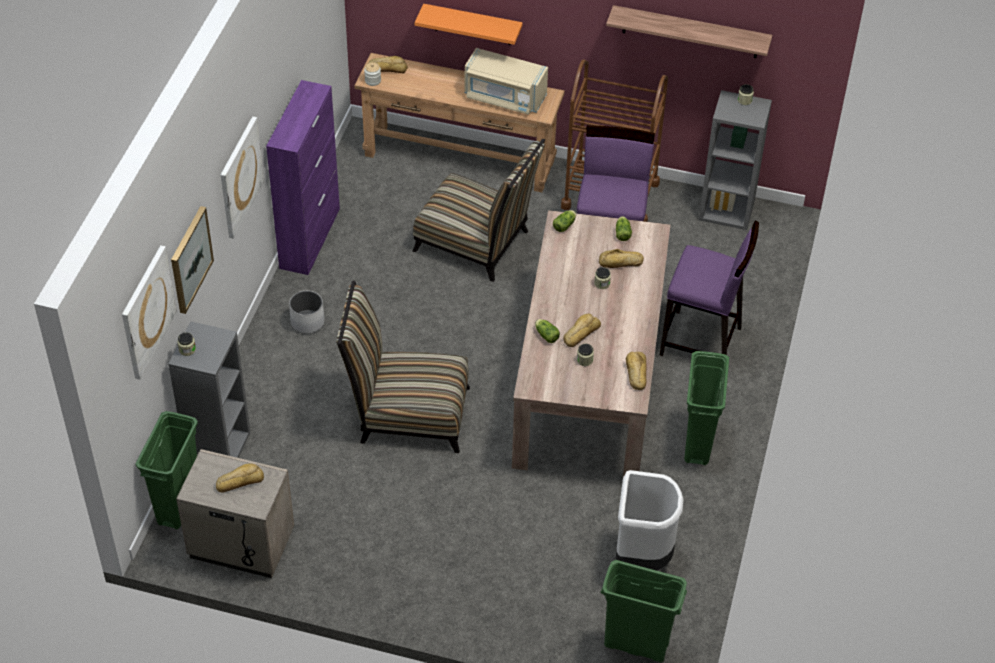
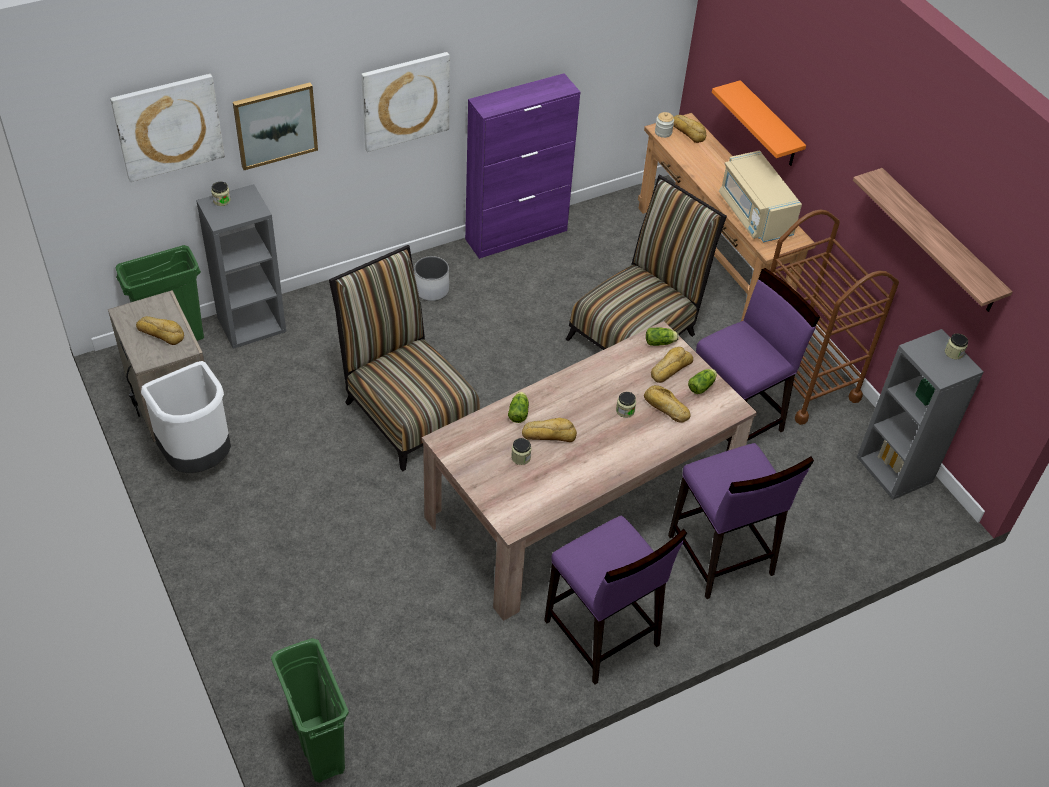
camera: 45 degrees right, 0 degrees up
chair [412,139,545,282] -> chair turned 120 degrees counterclockwise [566,175,727,350]
white trash can [615,470,683,571] -> white trash can moved to [141,361,231,473]
bread [626,352,646,390] -> bread moved to [651,347,693,383]
green trash can [684,351,729,465] -> purple stool [544,516,687,684]

